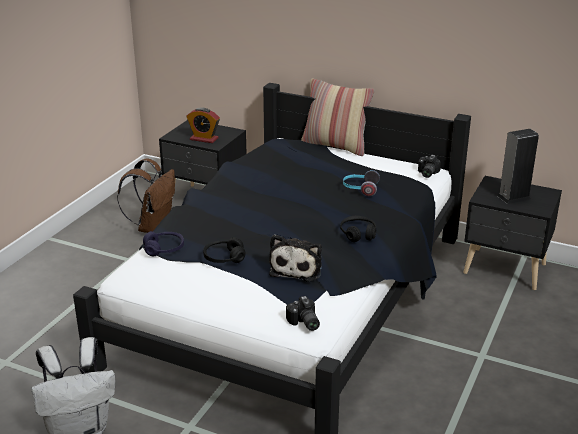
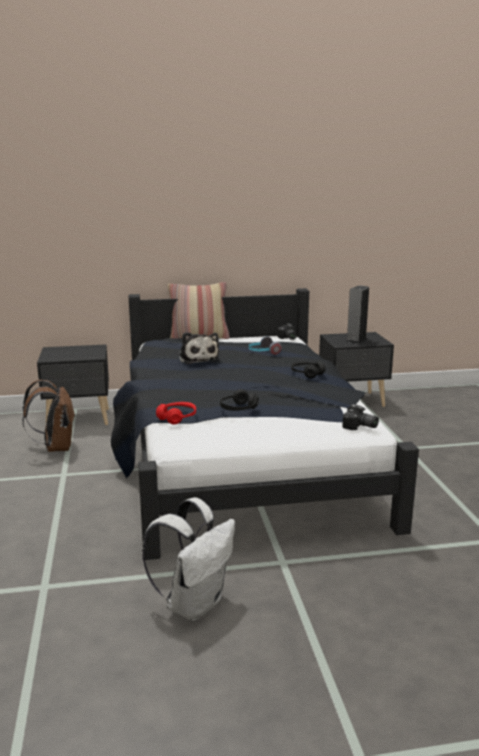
camera: 35 degrees left, 10 degrees down
purple headphones [143,231,184,256] -> red headphones [156,402,196,425]
alarm clock [186,107,220,143] -> none
plush toy [269,235,322,282] -> plush toy moved to [178,332,219,364]

